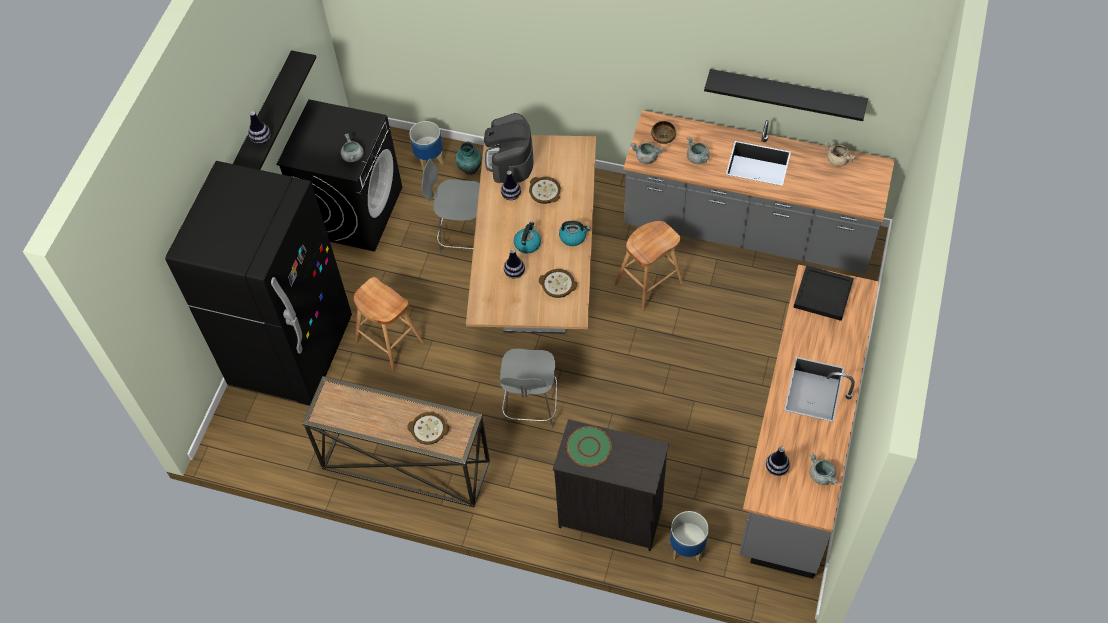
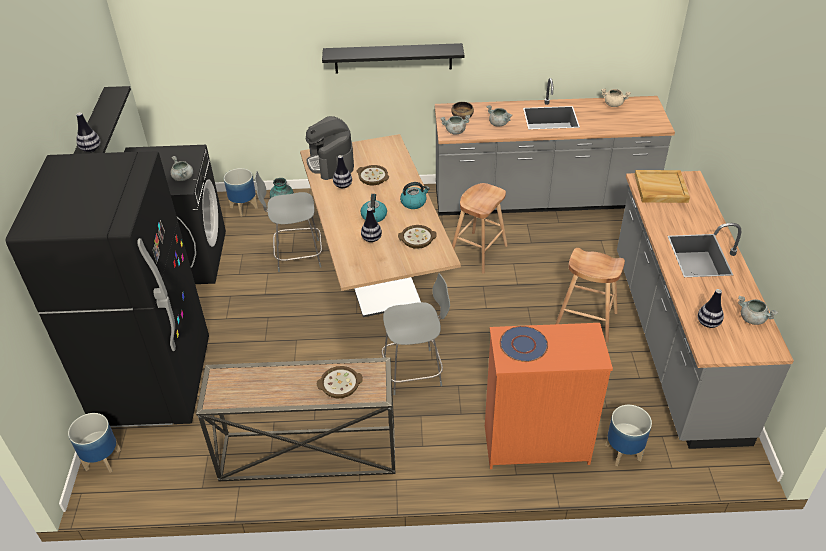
camera: 20 degrees left, 15 degrees down
brown stool [354,277,424,372] -> brown stool moved to [556,248,625,343]
grey chair [500,349,557,428] -> grey chair turned 90 degrees counterclockwise [382,273,450,395]
black dresser [553,419,669,551] -> orange dresser [485,323,613,469]
green plate [567,426,611,467] -> blue plate [500,326,548,362]
black shelf [704,69,868,121] -> black shelf moved to [322,43,464,73]
black tray [793,265,854,321] -> beige tray [635,170,690,203]
none -> planter [68,413,121,473]

